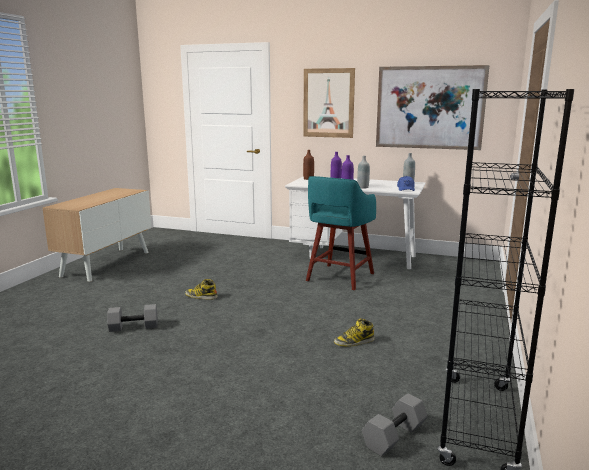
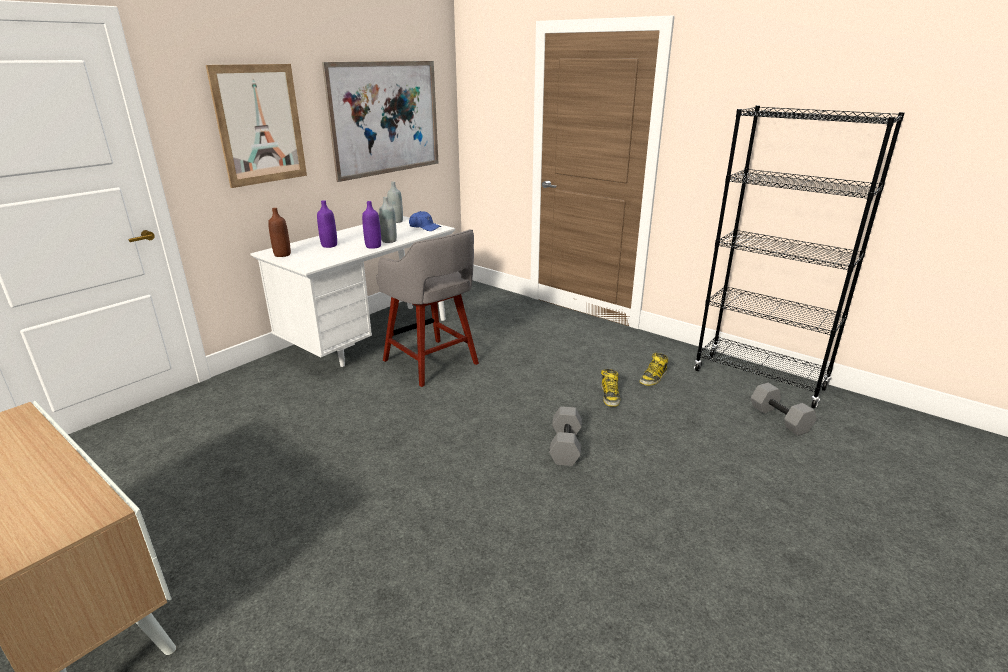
camera: 70 degrees left, 10 degrees up
grey dumbbell [107,304,158,332] -> grey dumbbell moved to [549,406,582,466]
boot [185,279,218,299] -> boot moved to [640,353,668,386]
turquoise stool [306,176,376,290] -> grey stool [376,230,479,387]

